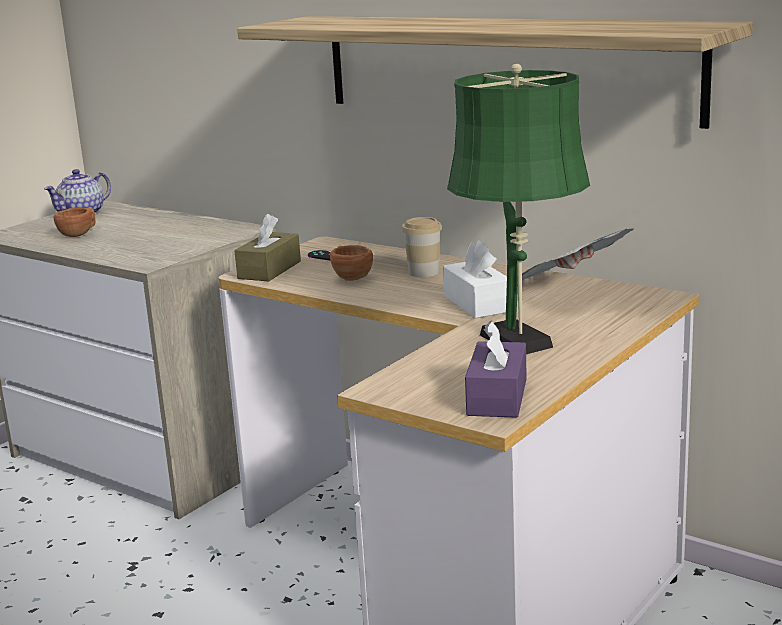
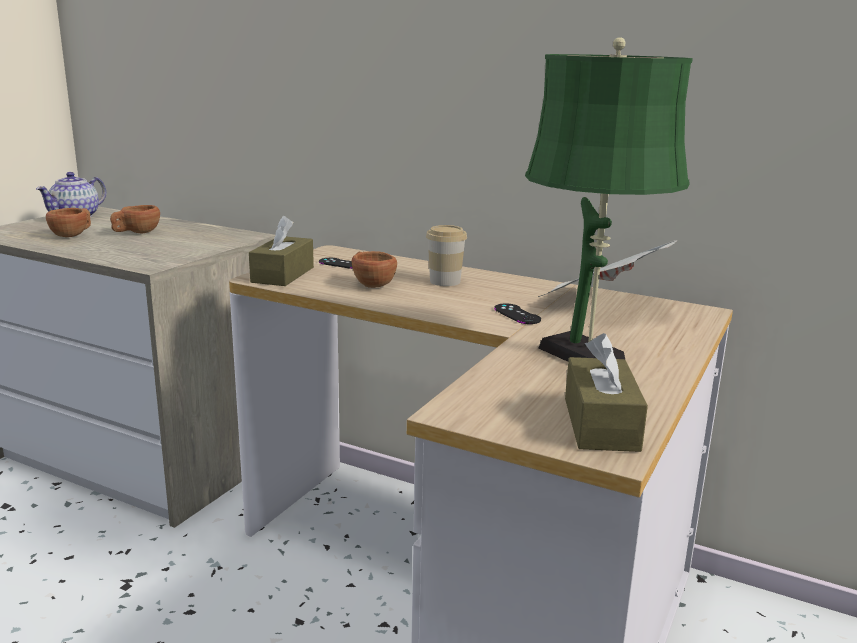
camera: 10 degrees left, 0 degrees up
shelf [237,16,753,129] -> none
white tissue box [443,240,507,318] -> black game controller [494,304,541,324]
purple tissue box [465,321,527,418] -> brown tissue box [565,333,648,452]
none -> brown cup [110,205,160,233]

